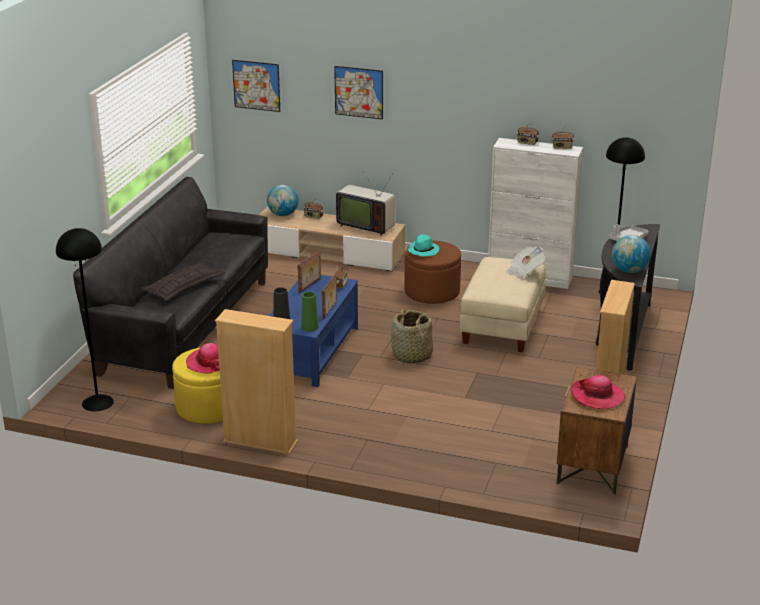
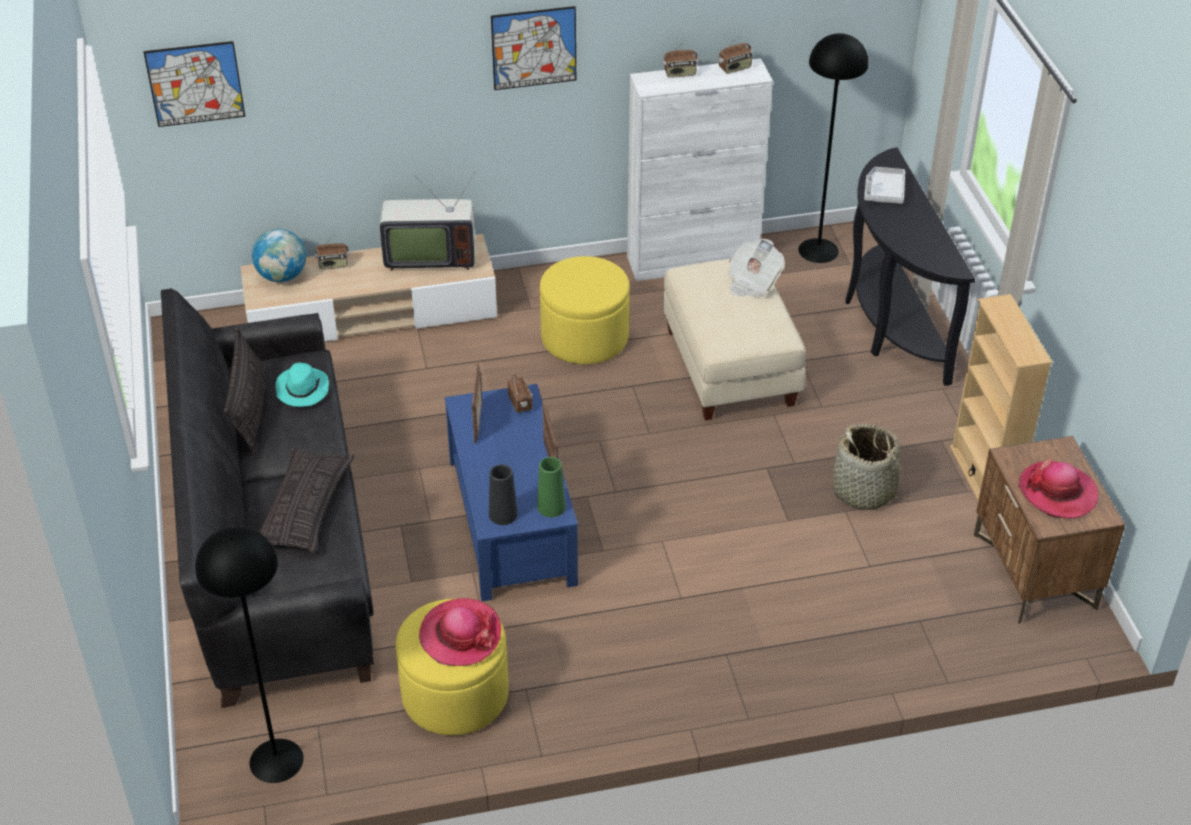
camera: 30 degrees left, 15 degrees up
beige bookcase [215,309,298,454] -> none
picture [334,66,383,120] -> picture moved to [491,6,576,90]
basket [391,310,433,363] -> basket moved to [830,423,909,510]
brown ottoman [404,241,461,304] -> yellow ottoman [540,256,630,364]
turquoise hat [407,234,439,256] -> turquoise hat moved to [275,363,329,407]
globe [612,235,651,273] -> none
none -> pillow [224,326,266,455]

